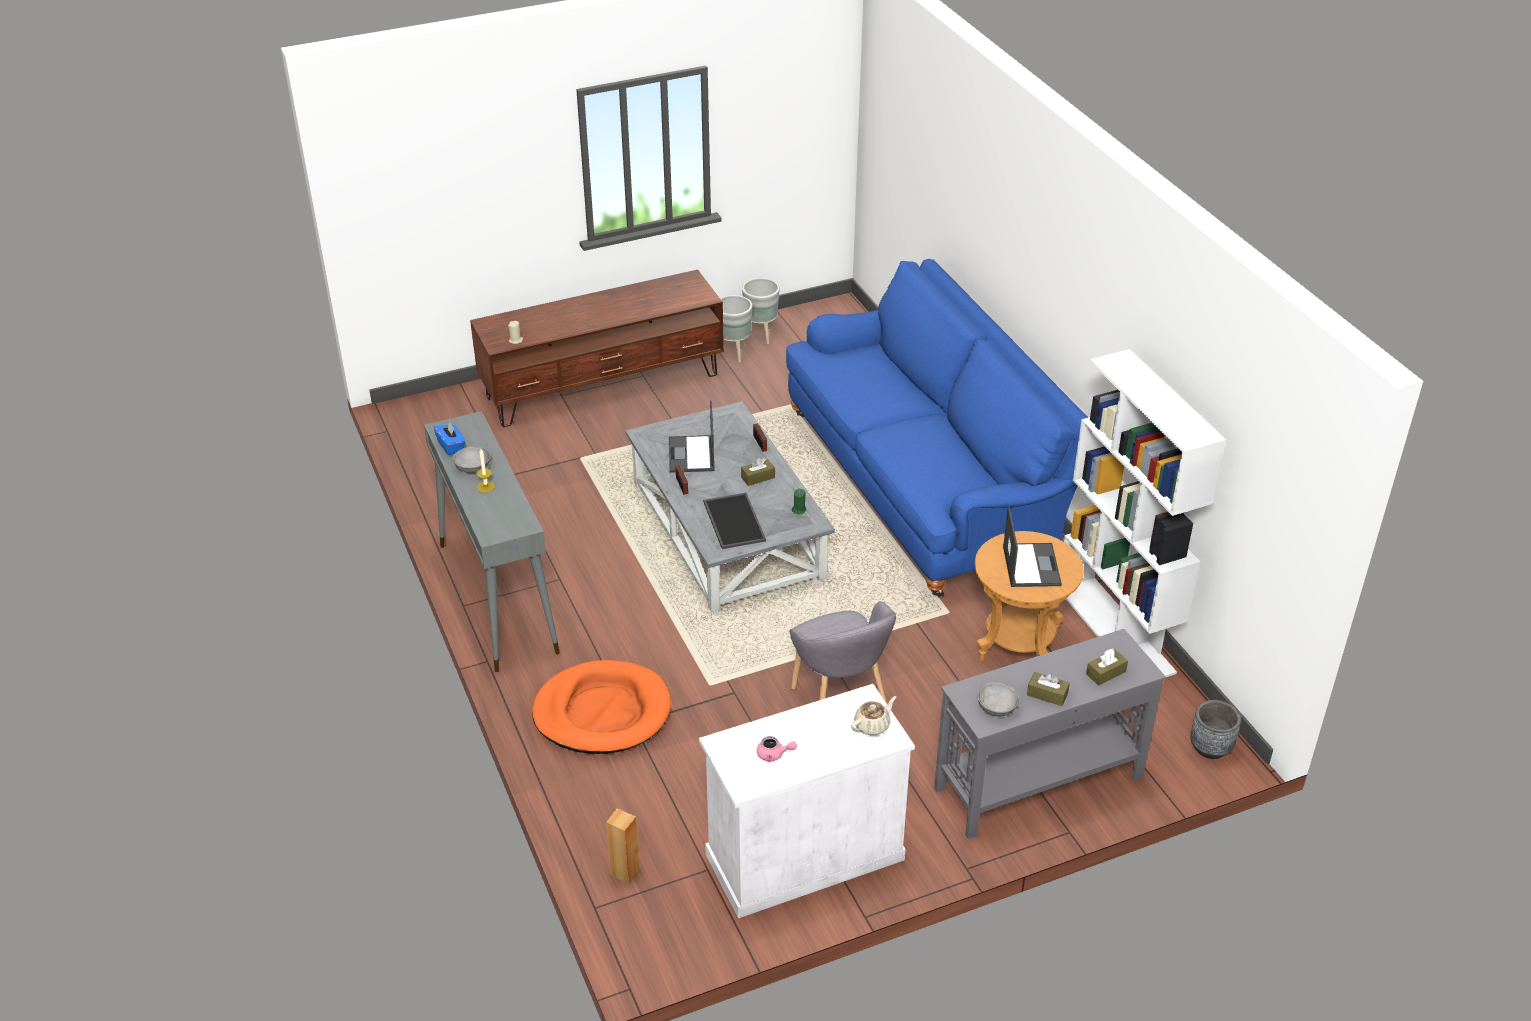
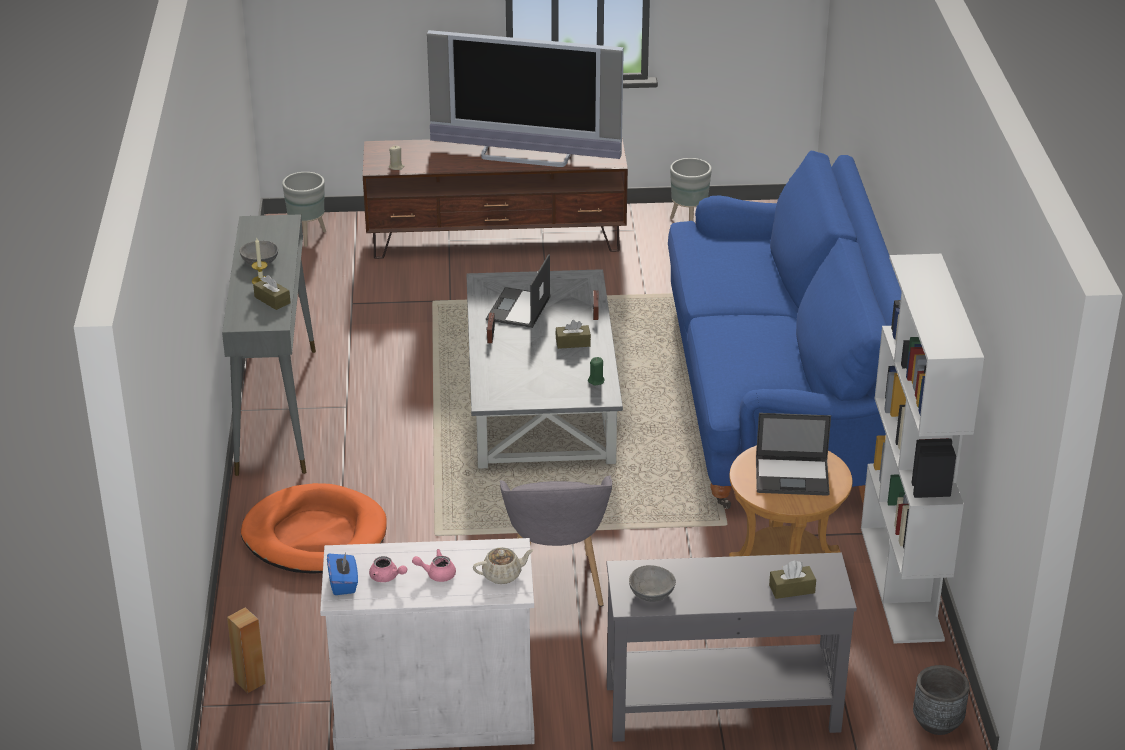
camera: 20 degrees right, 5 degrees down
blue tissue box [434,421,465,455] -> blue tissue box moved to [327,553,358,595]
tray [703,493,766,549] -> none
grey planter [720,295,752,363] -> grey planter moved to [282,172,326,247]
laptop [1003,507,1062,587] -> laptop turned 75 degrees clockwise [756,413,831,496]
brown tissue box [1027,672,1070,706] -> brown tissue box moved to [253,275,291,310]
none -> pink teapot [412,549,456,582]
none -> television [427,30,624,167]

